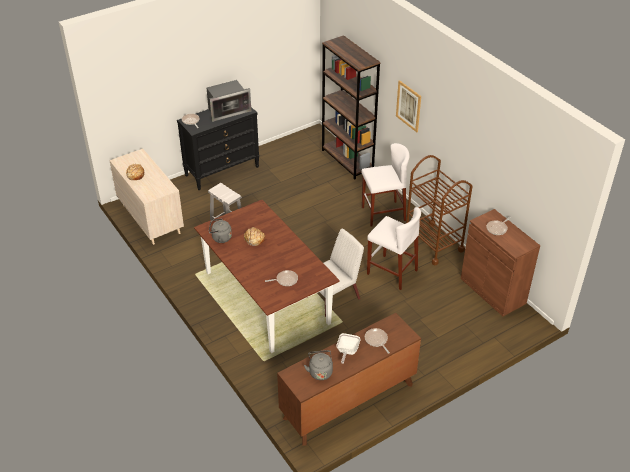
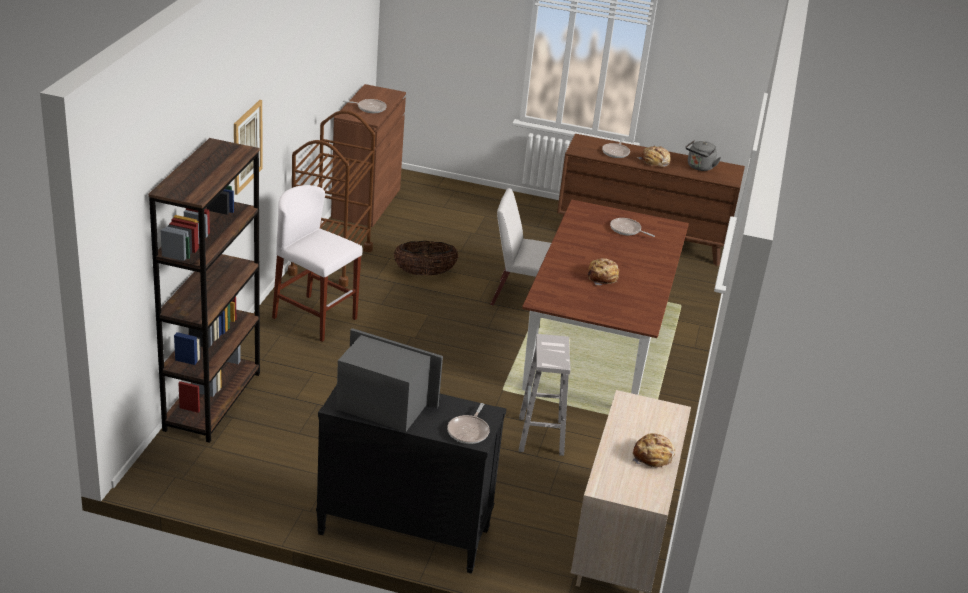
camera: 135 degrees left, 10 degrees down
grey kettle [209,218,232,243] -> none
frying pan [336,333,360,364] -> bread [637,146,671,167]
white stool [367,207,421,290] -> basket [394,241,458,276]

